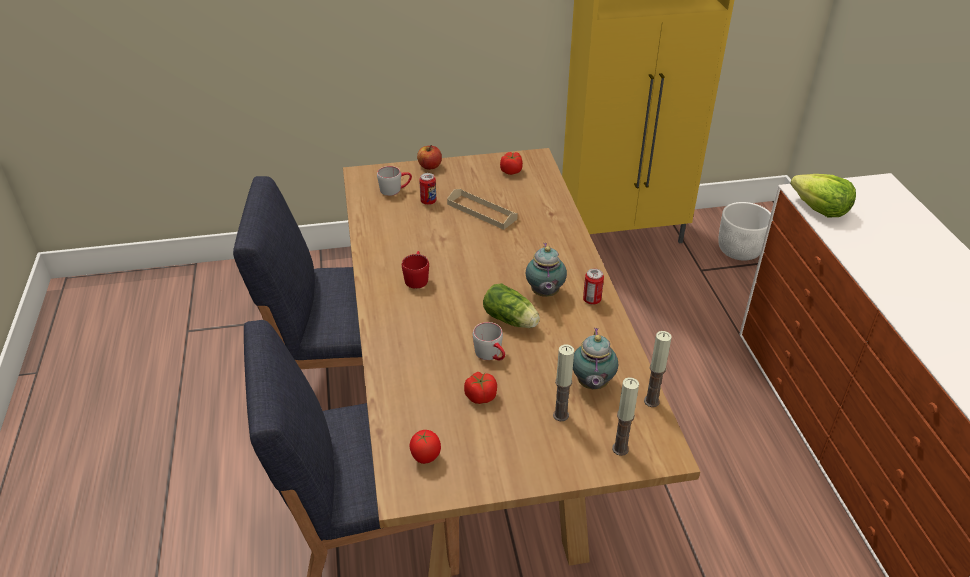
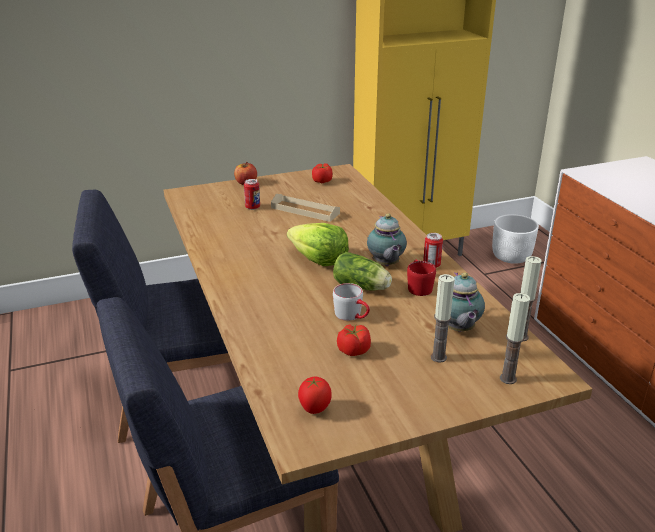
camera: 10 degrees left, 10 degrees down
grey mug [377,166,412,196] -> none
red mug [402,251,429,289] -> red mug moved to [407,259,436,296]
lettuce [790,174,856,217] -> lettuce moved to [287,223,349,266]

